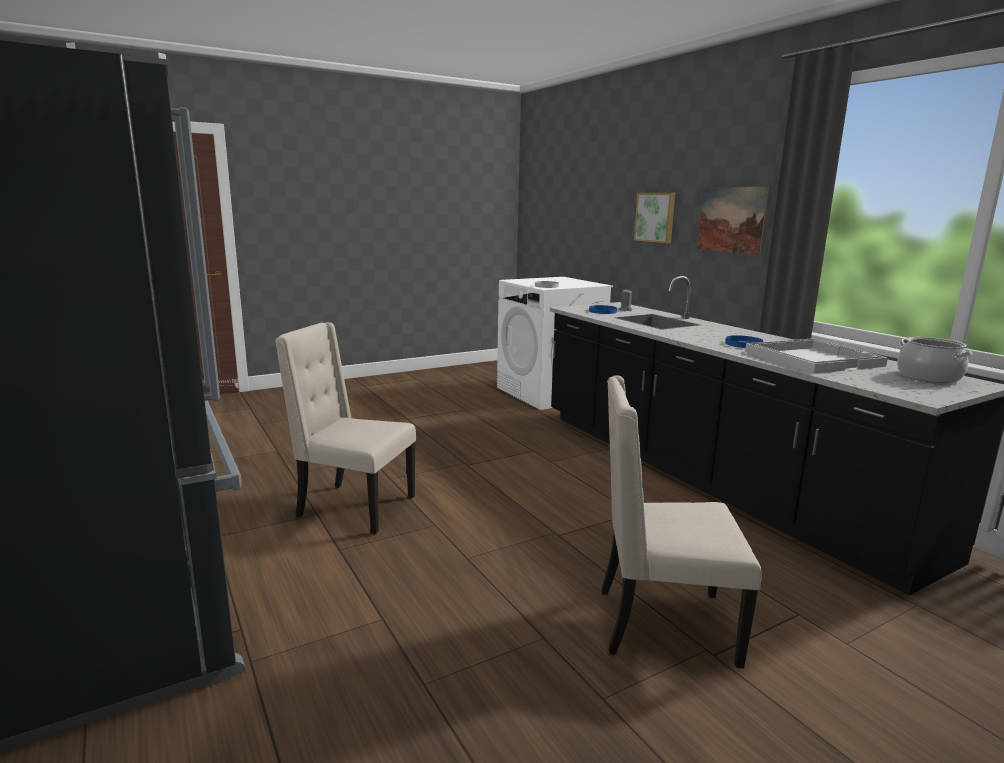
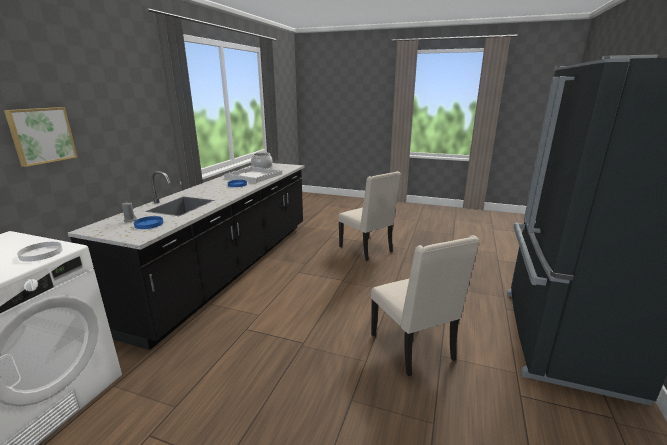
camera: 130 degrees left, 5 degrees up
picture [698,187,769,255] -> none

